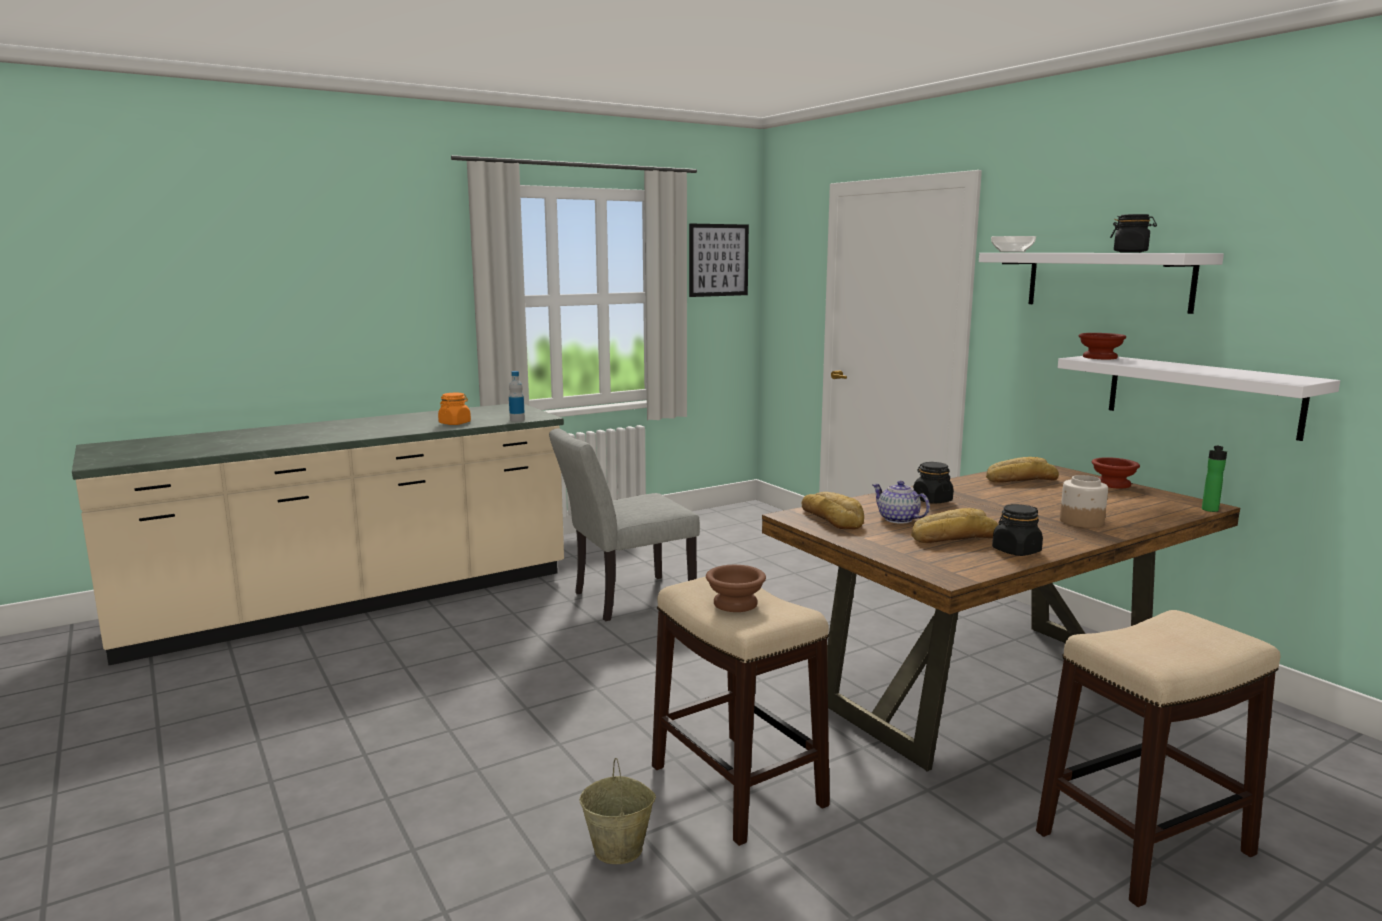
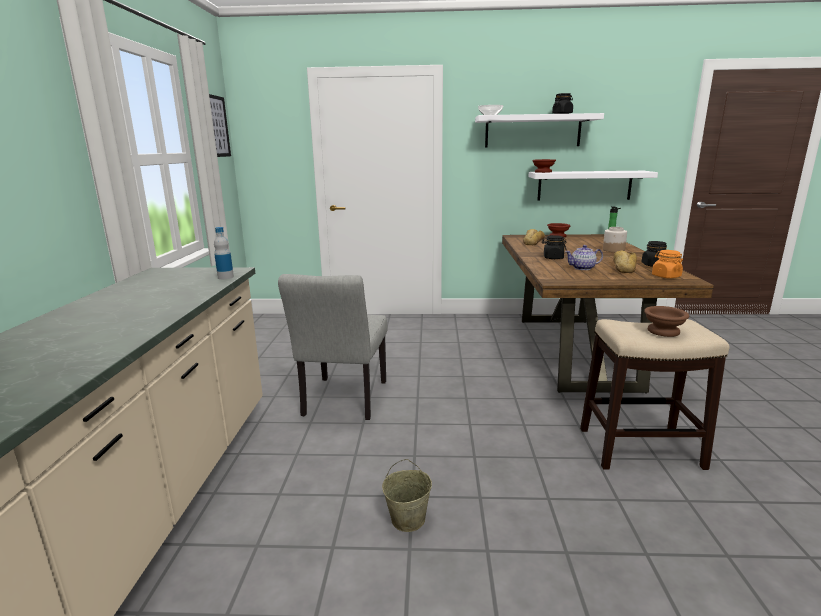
camera: 55 degrees left, 5 degrees up
orange jar [438,393,471,425] -> orange jar moved to [652,250,683,278]
beige bucket [580,758,656,864] -> beige bucket moved to [382,459,432,532]
bread [802,492,864,530] -> none
stool [1036,610,1281,907] -> none

